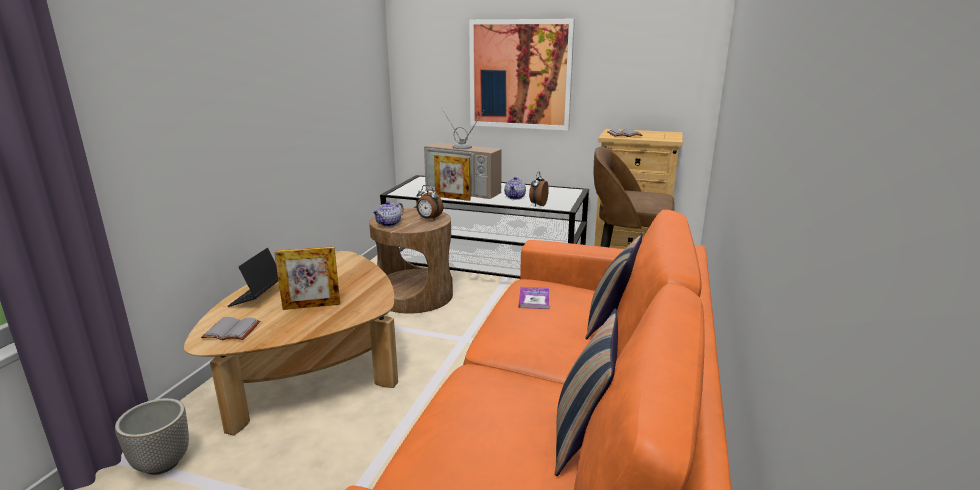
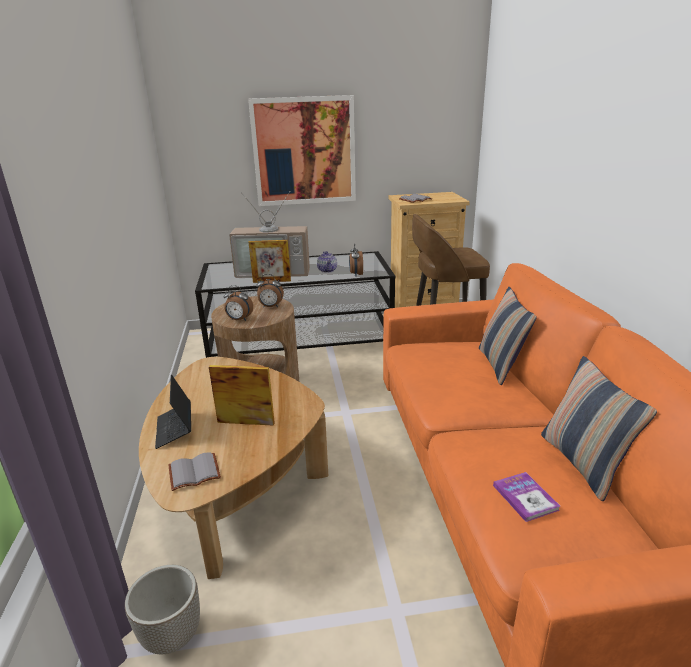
camera: 25 degrees left, 5 degrees up
picture frame [274,246,340,310] -> picture frame turned 135 degrees counterclockwise [209,365,275,426]
teapot [372,201,404,227] -> alarm clock [224,285,253,321]
book [519,287,550,309] -> book moved to [493,472,560,522]

